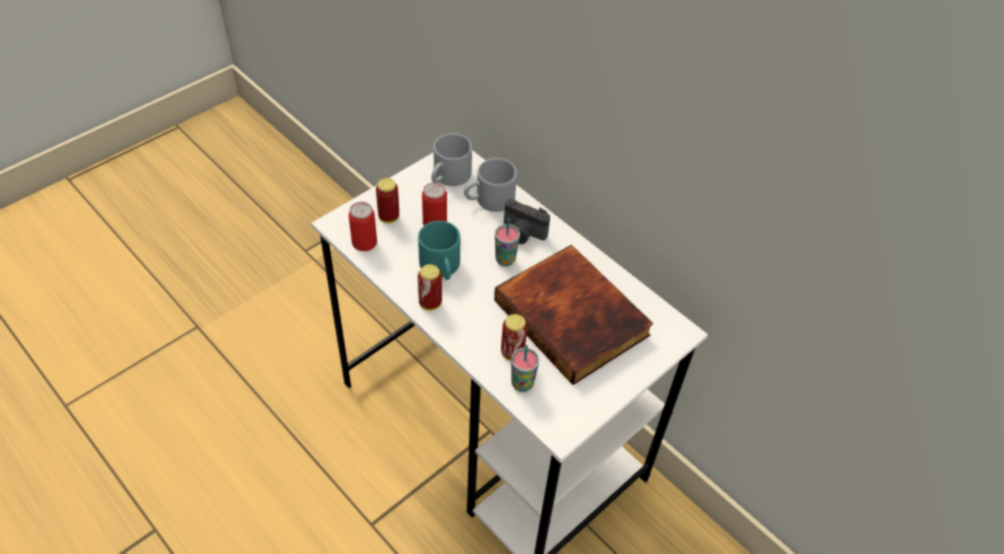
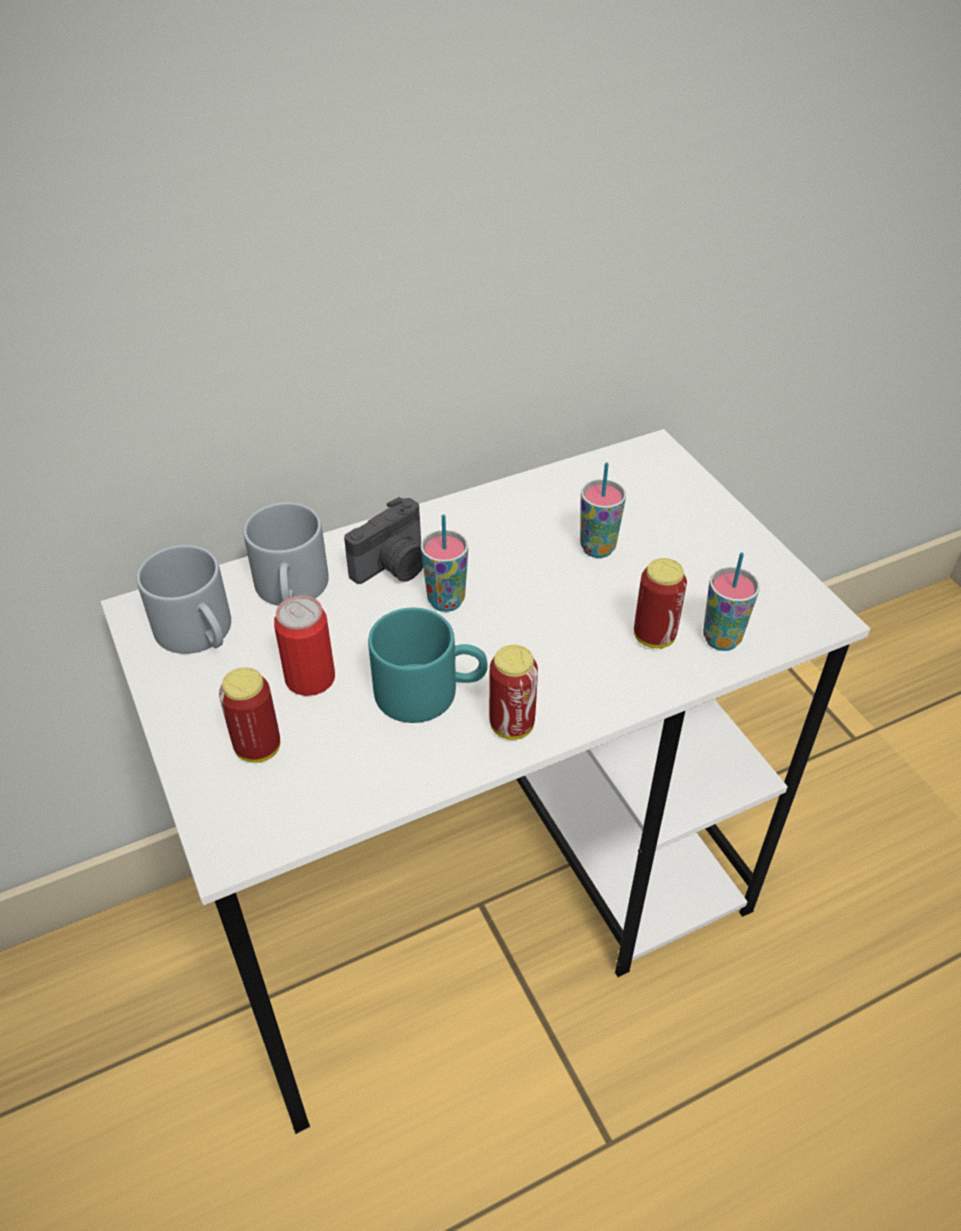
camera: 70 degrees left, 5 degrees down
can [349,202,377,251] -> none
book [494,245,654,385] -> cup [580,463,626,558]

